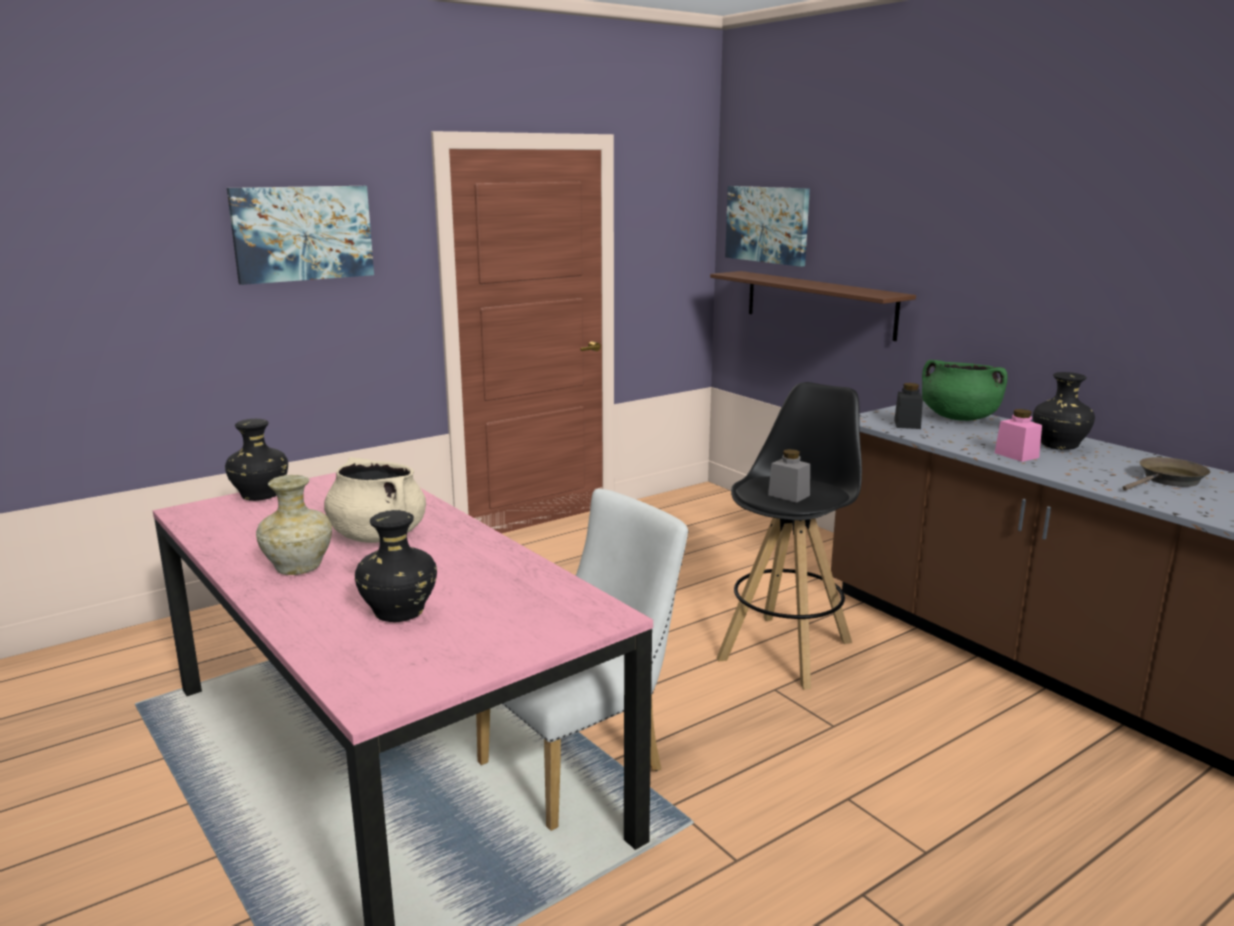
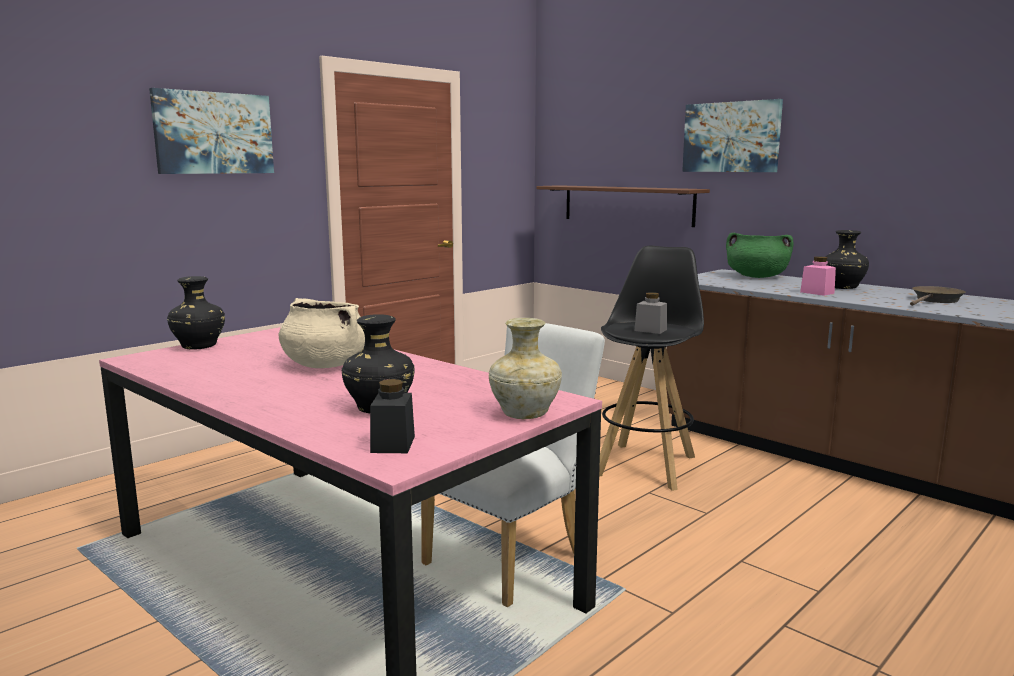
camera: 10 degrees left, 5 degrees down
beige vase [256,475,332,575] -> beige vase moved to [489,318,562,419]
picture [725,186,810,267] -> picture moved to [682,99,783,172]
black jar [894,383,923,429] -> black jar moved to [370,379,415,453]

